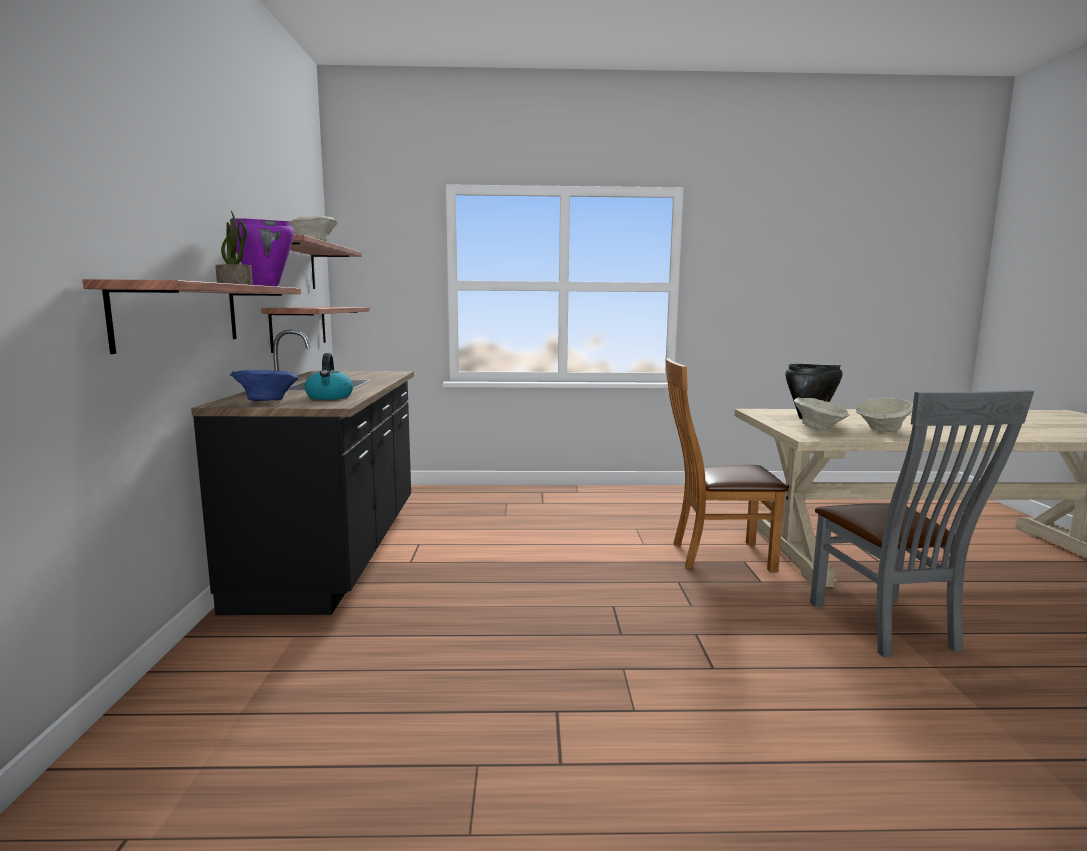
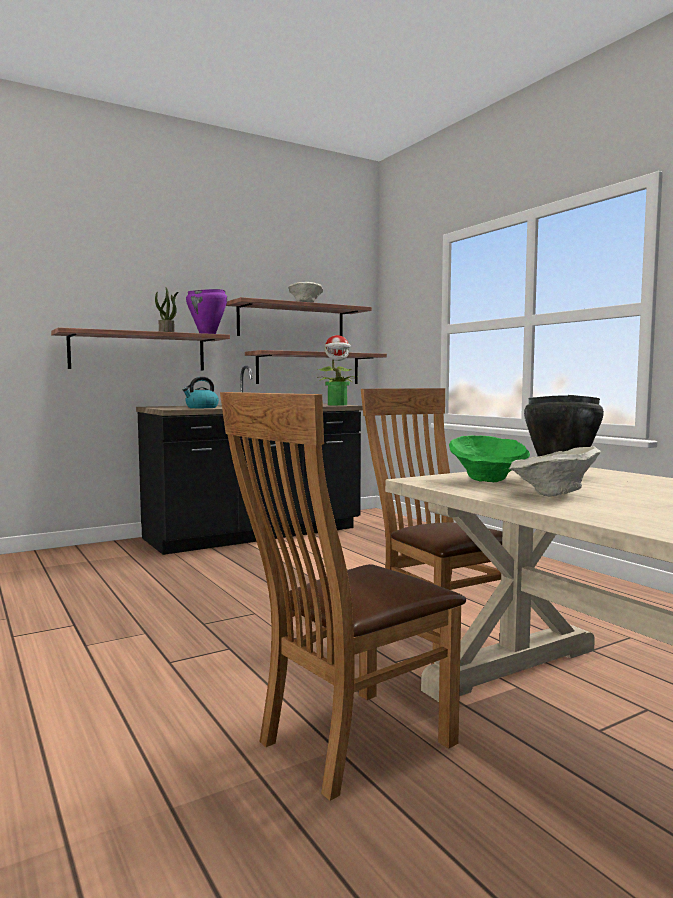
camera: 60 degrees right, 5 degrees down
blue bowl [230,370,299,401] -> none
beige bowl [794,397,850,430] -> green bowl [449,435,530,482]
grey chair [810,390,1034,657] -> brown chair [220,392,466,801]
none -> potted plant [317,335,357,405]

